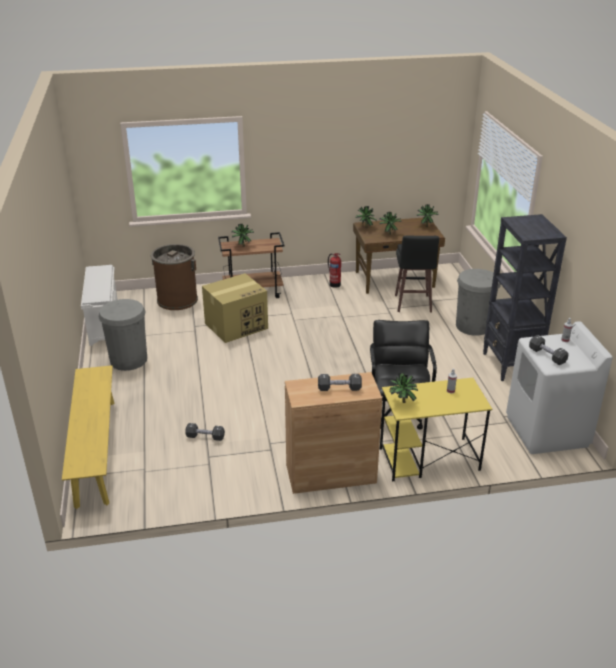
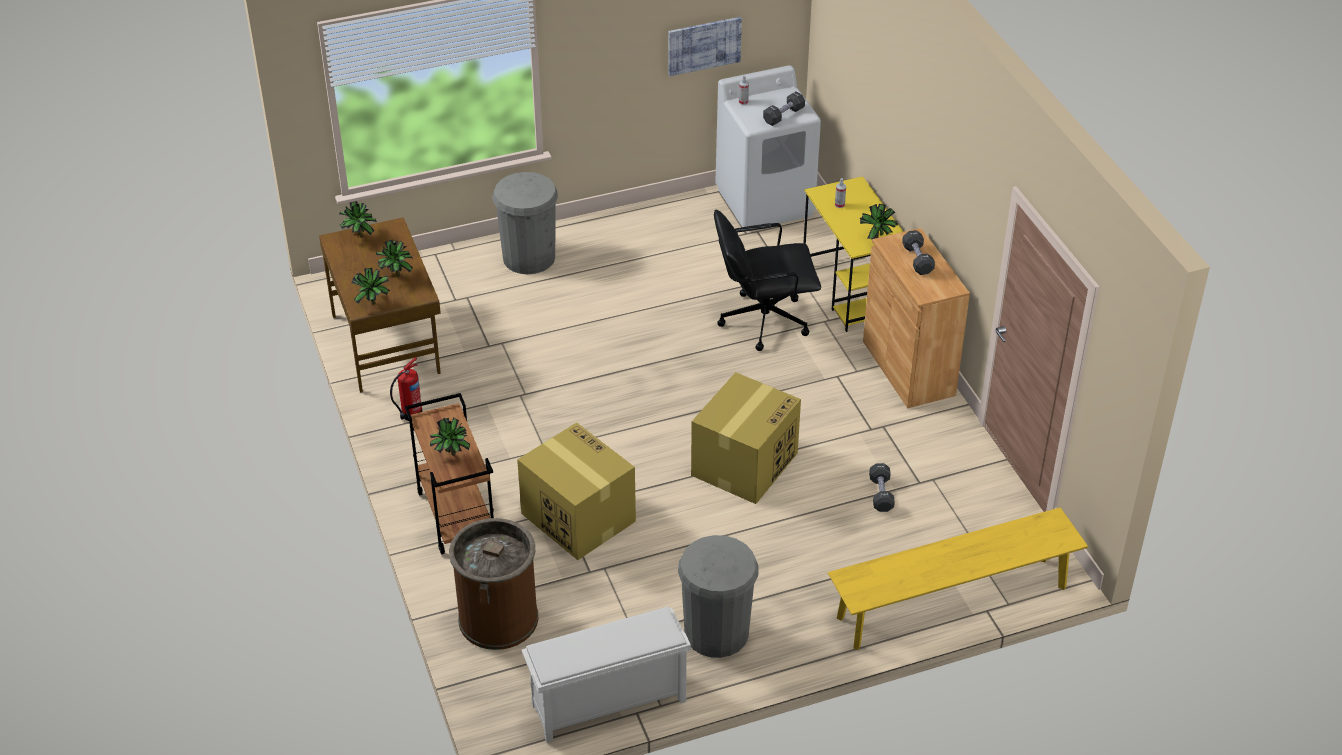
camera: 100 degrees left, 10 degrees up
black stool [395,235,439,312] -> none
black bookcase [483,214,567,381] -> none
none -> picture [668,17,742,76]
none -> cardboard box [691,372,801,504]

